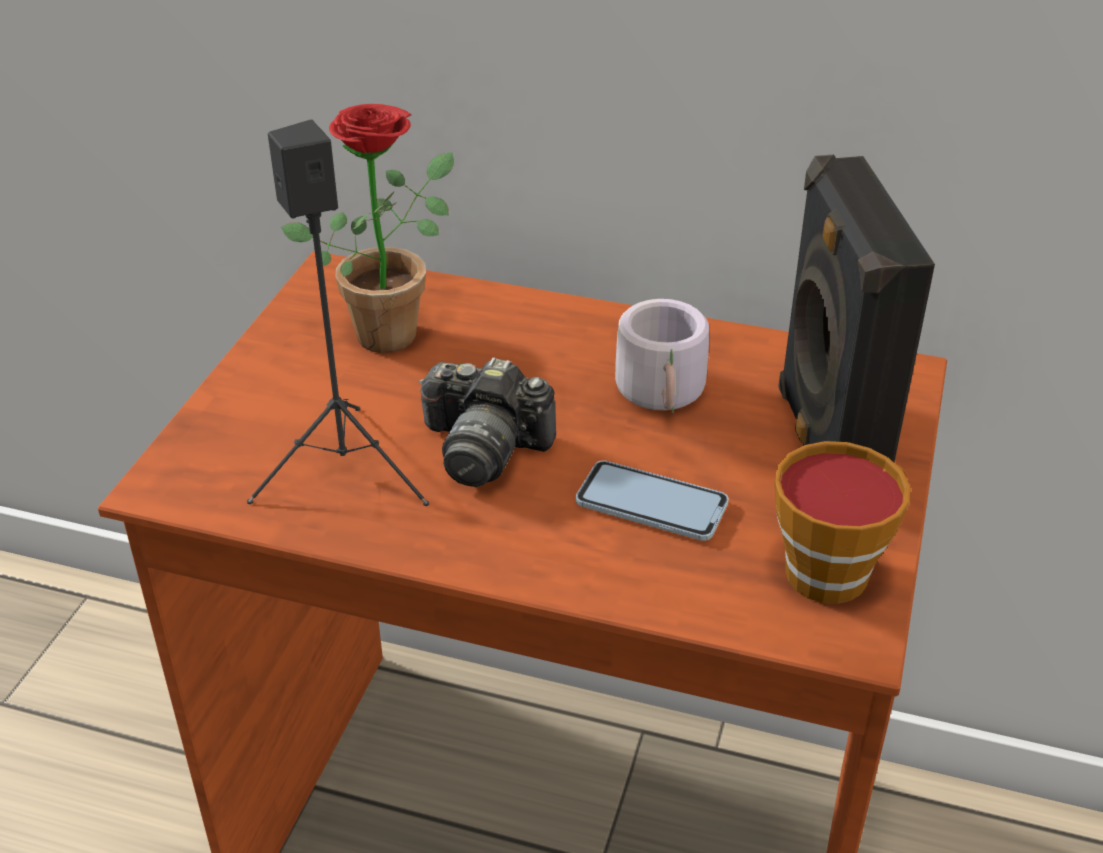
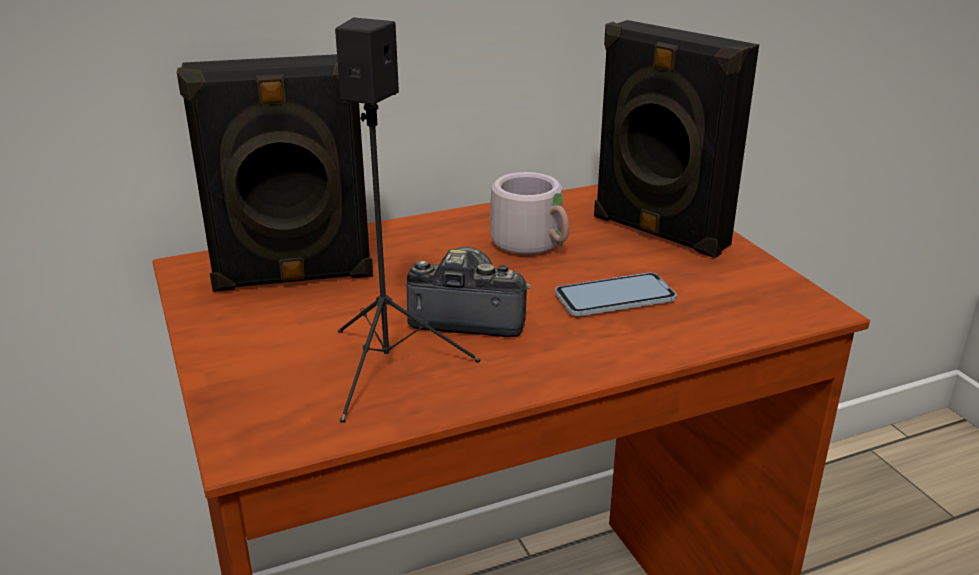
camera: 40 degrees left, 10 degrees down
potted plant [281,104,454,353] -> black speaker [177,54,373,292]
camera [419,357,556,487] -> camera turned 150 degrees counterclockwise [407,247,531,337]
cup [774,441,911,604] -> none

